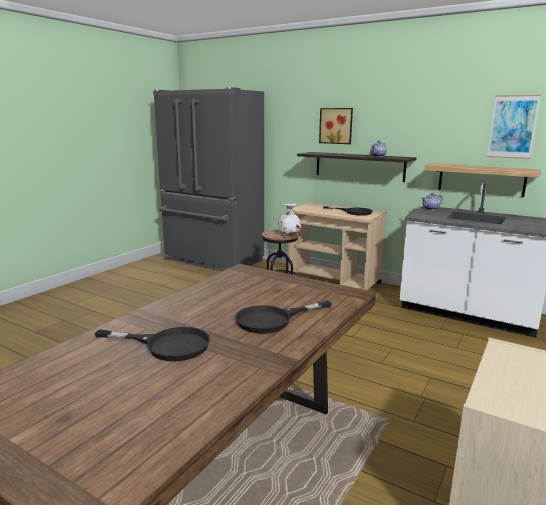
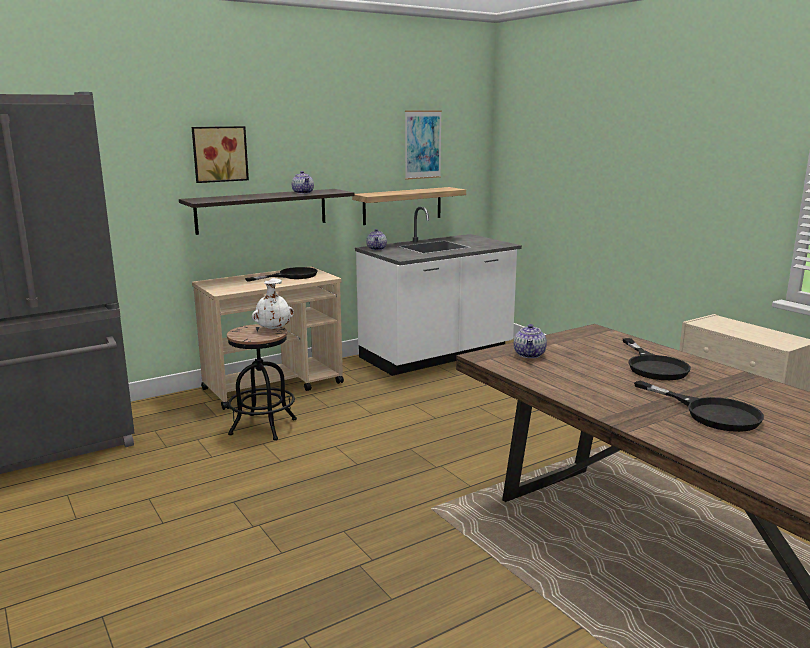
camera: 65 degrees left, 0 degrees up
black frying pan [95,327,210,361] -> black frying pan turned 105 degrees clockwise [634,380,764,432]
none -> teapot [514,324,547,358]

